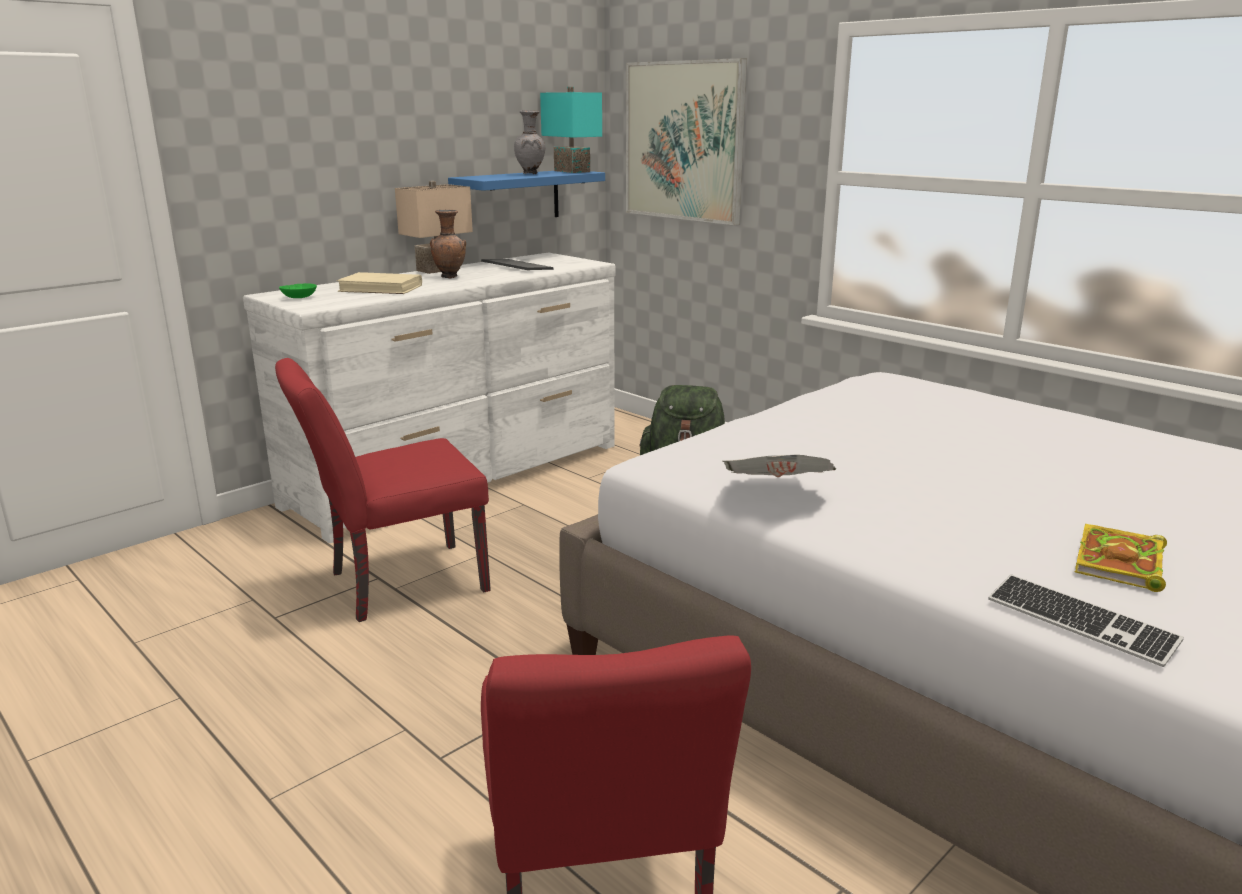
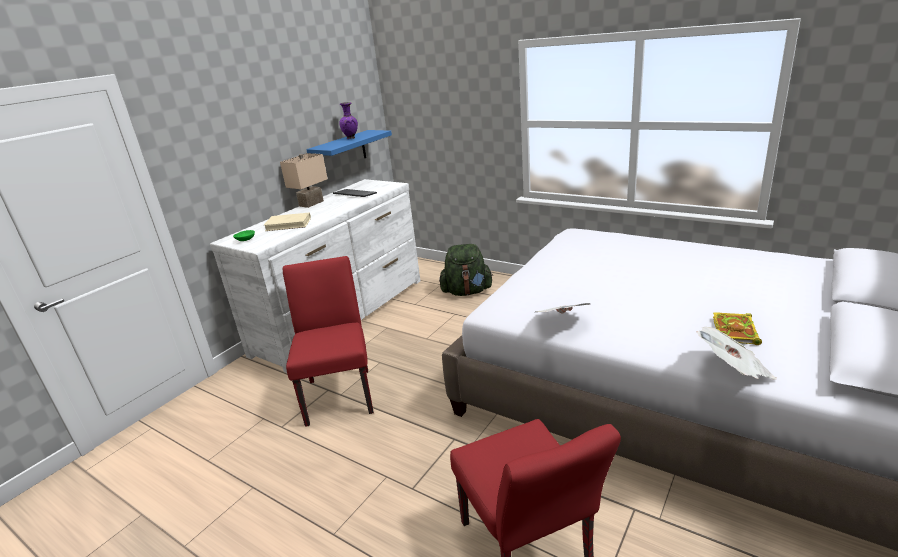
camera: 10 degrees left, 5 degrees up
red chair [275,358,491,622] -> red chair turned 120 degrees clockwise [283,256,374,427]
brown vase [430,210,466,279] -> none
grey vase [514,110,545,174] -> purple vase [339,102,358,139]
turquoise table lamp [540,87,602,173] -> none
picture [626,58,747,225] -> none
keyboard [988,574,1184,667] -> newspaper [696,327,777,380]

